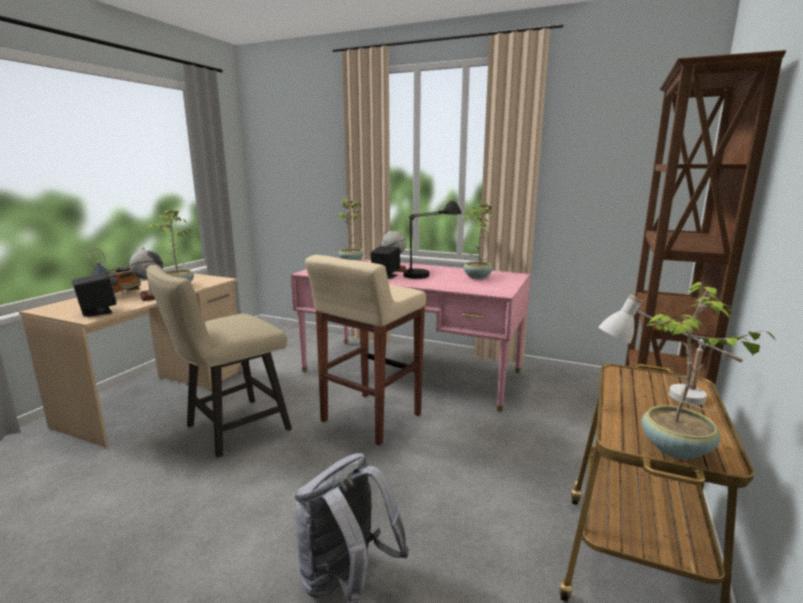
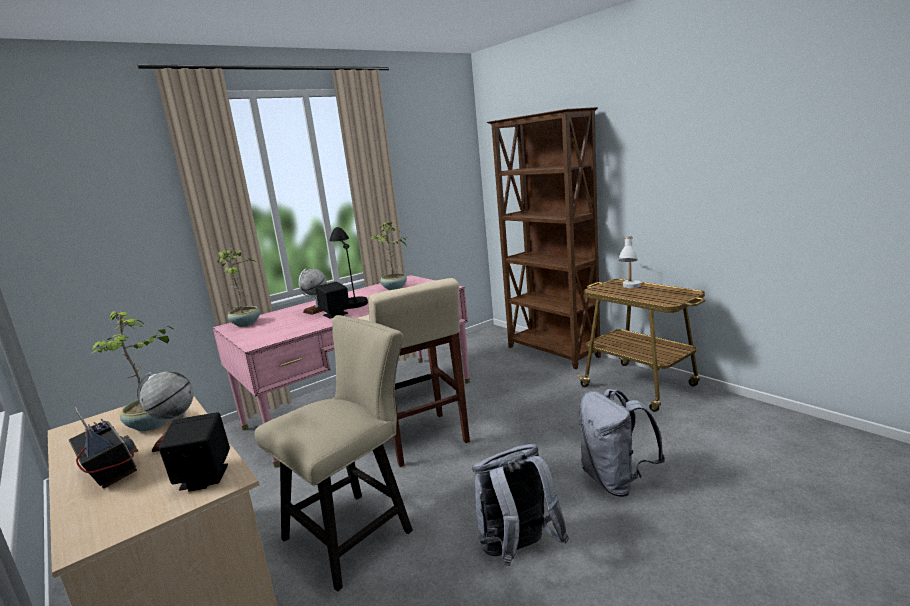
camera: 60 degrees left, 0 degrees up
beige chair [146,265,292,458] -> beige chair turned 120 degrees counterclockwise [255,315,413,592]
potted plant [642,282,776,460] -> none
none -> grey backpack [472,444,569,566]

